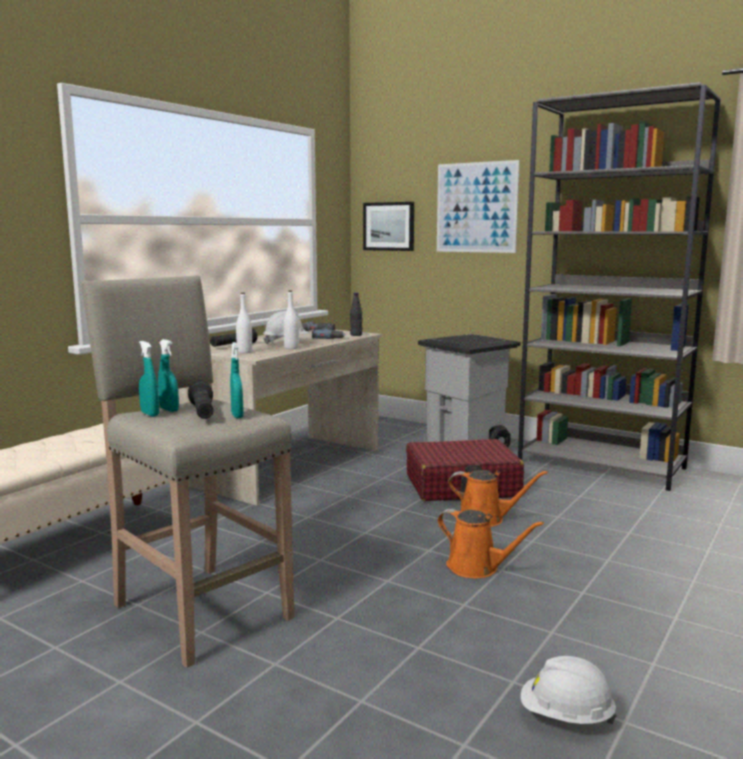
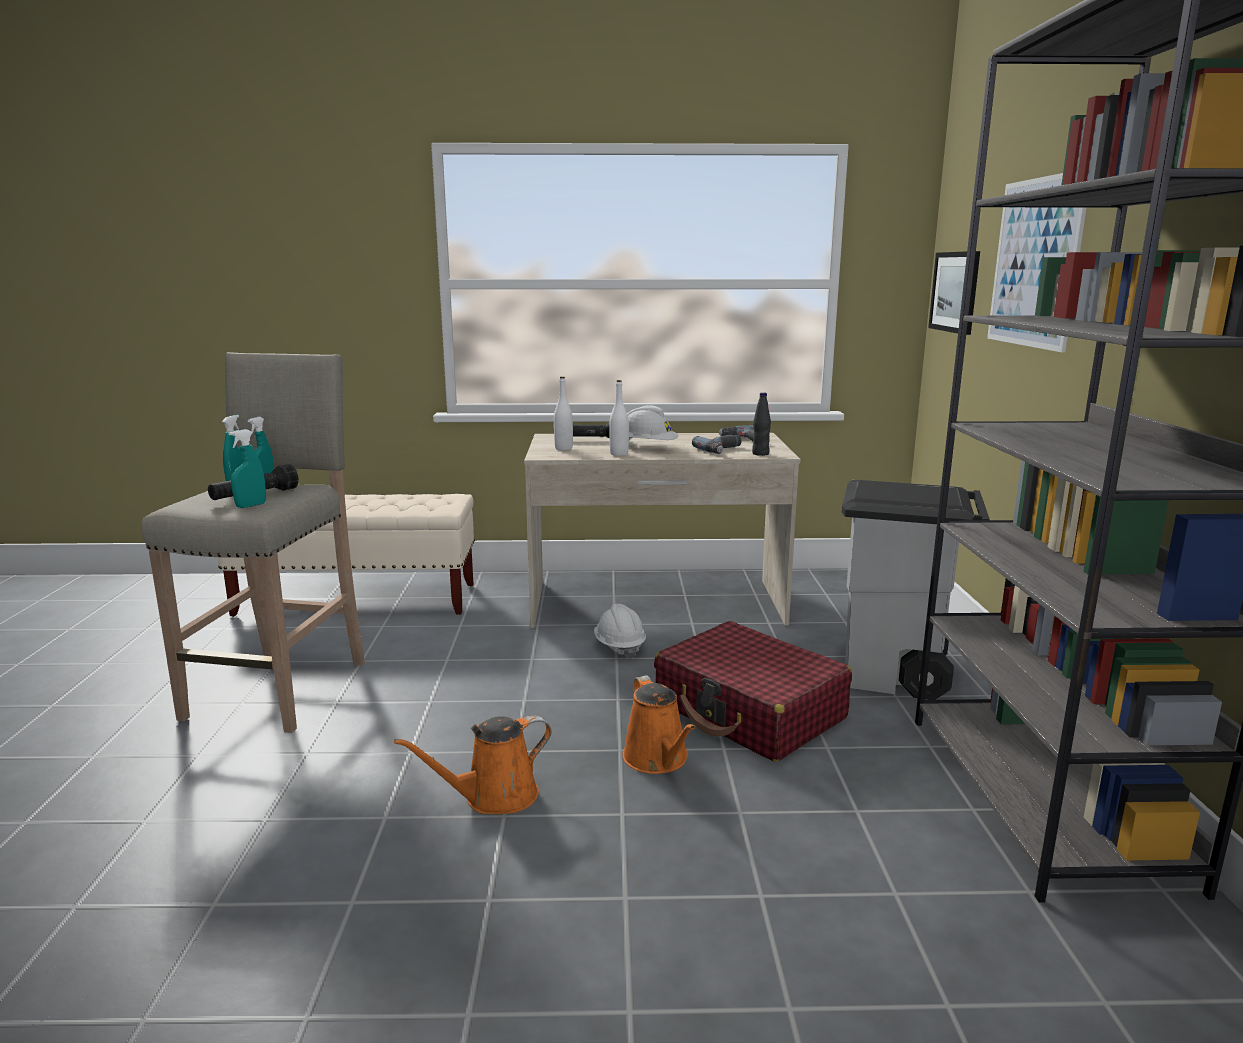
camera: 55 degrees right, 5 degrees up
orange watering can [438,509,544,578] -> orange watering can turned 60 degrees clockwise [394,715,552,814]
white hard hat [521,656,617,726] -> white hard hat moved to [594,604,646,659]

